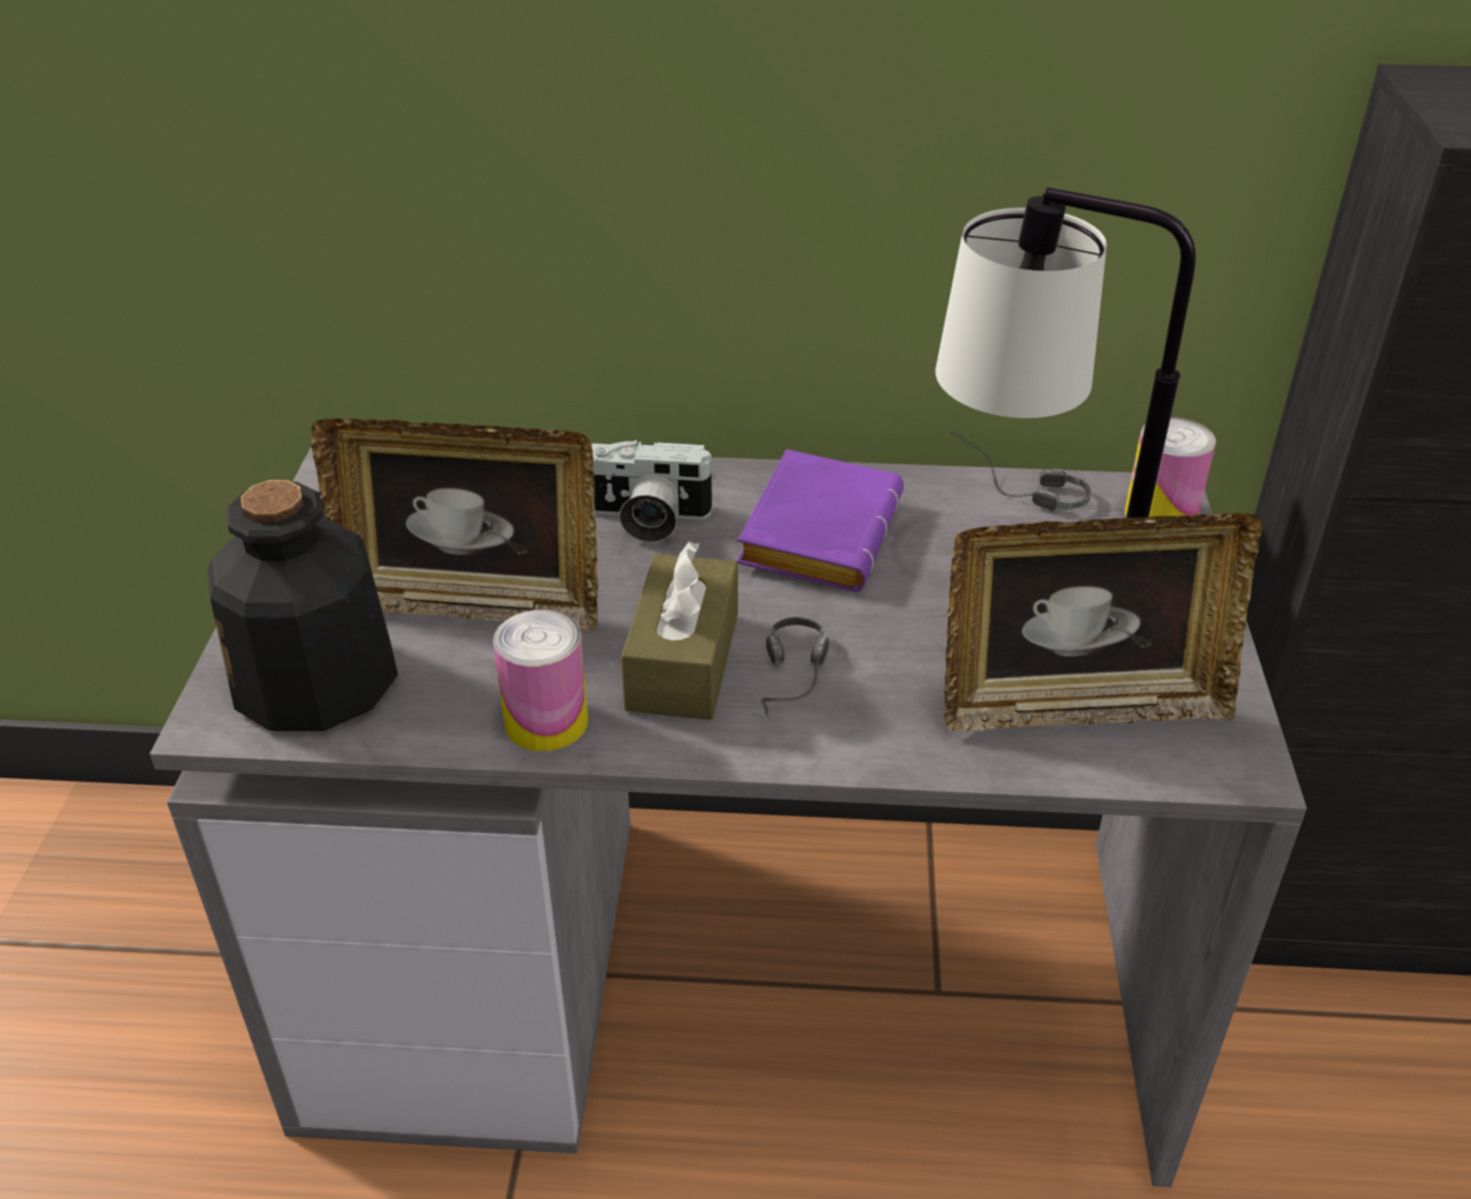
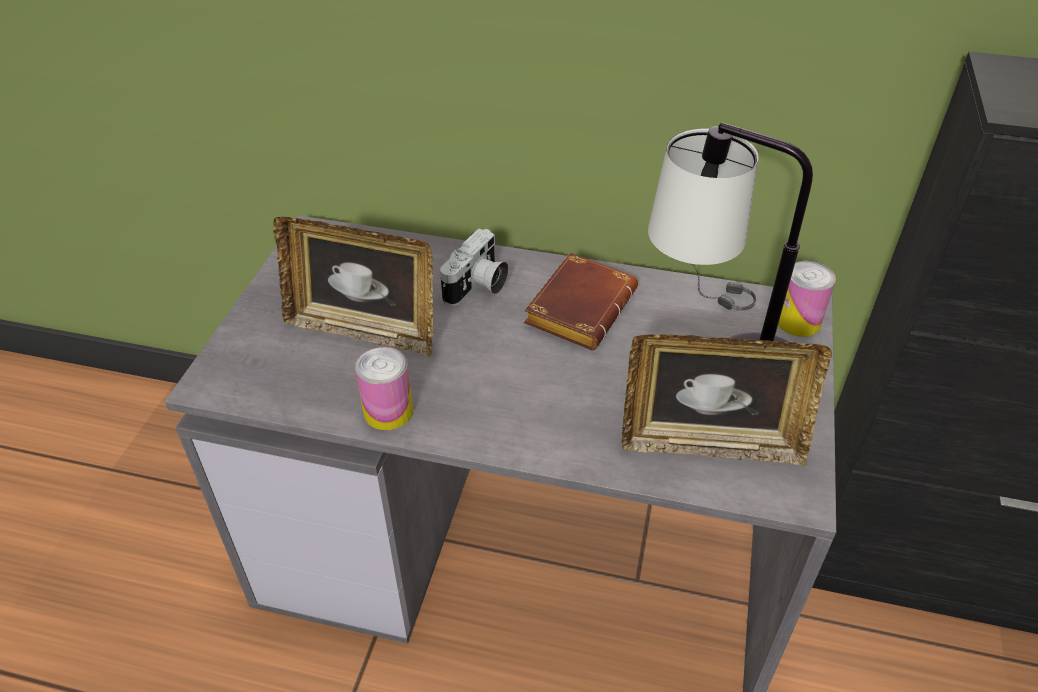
camera: 10 degrees right, 5 degrees up
bottle [208,480,398,731] -> none
camera [591,440,717,542] -> camera turned 75 degrees counterclockwise [440,228,509,306]
brown tissue box [621,541,738,720] -> none
purple book [736,449,904,592] -> brown book [524,253,638,350]
headphones [761,617,829,721] -> none

